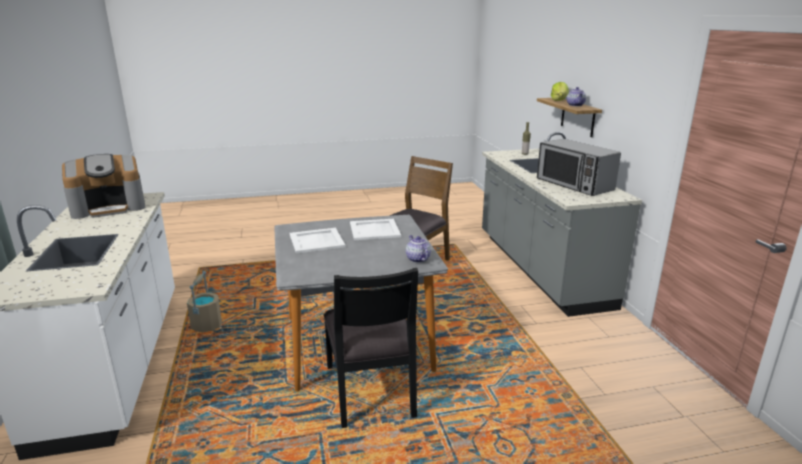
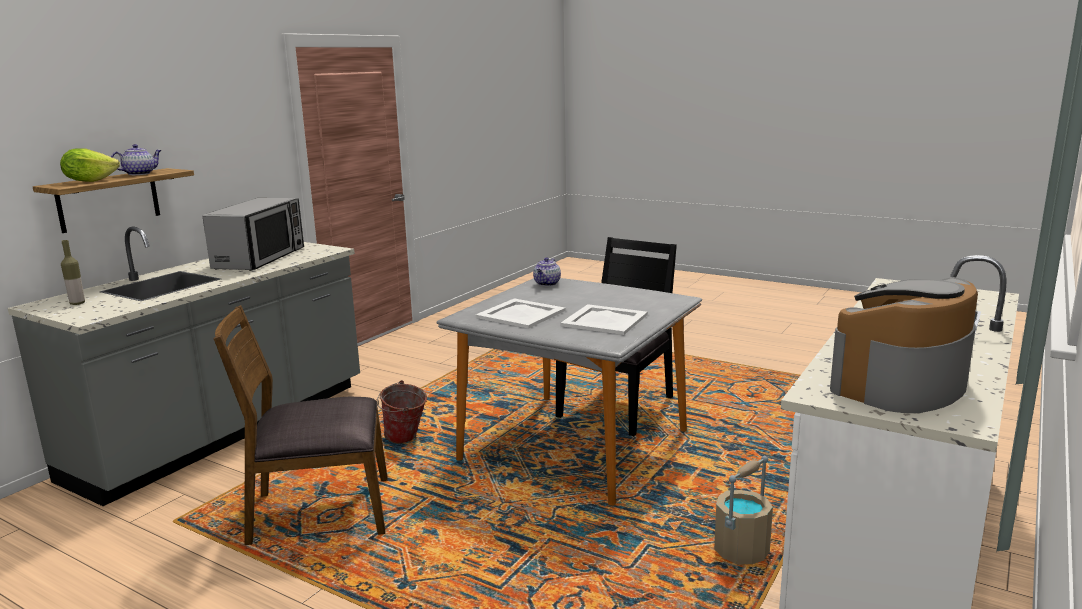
camera: 135 degrees left, 5 degrees down
coffee machine [62,154,145,219] -> coffee machine turned 60 degrees counterclockwise [830,277,978,413]
none -> bucket [376,380,427,444]

